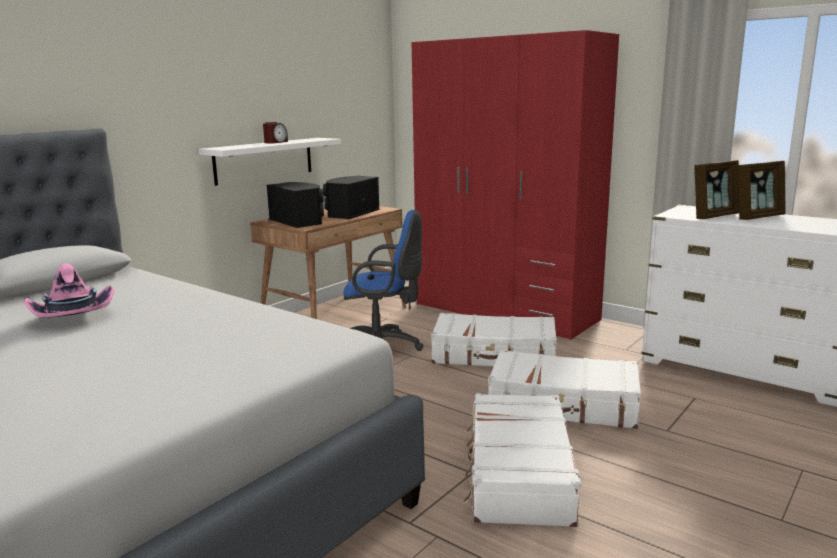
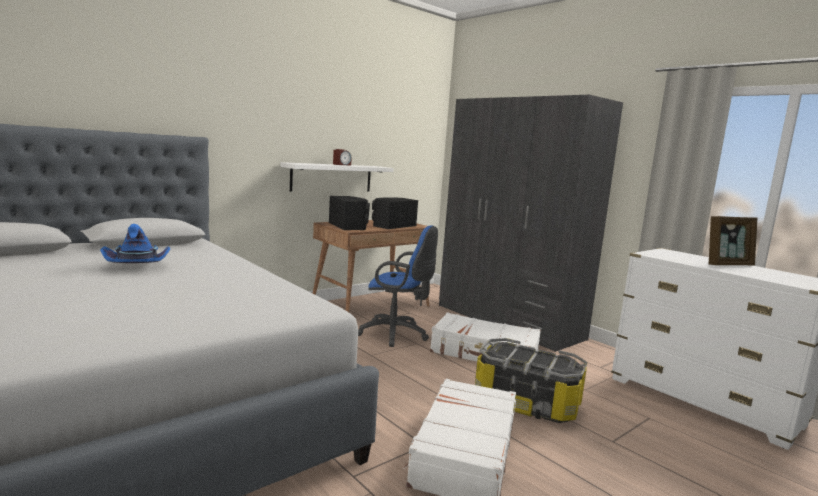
camera: 10 degrees right, 5 degrees down
pink hat [24,263,115,318] -> blue hat [100,224,170,263]
red wardrobe [412,30,619,340] -> grey wardrobe [439,95,623,352]
white suitcase [488,350,641,429] -> storage box [475,338,587,423]
picture frame [694,160,739,219] -> none

